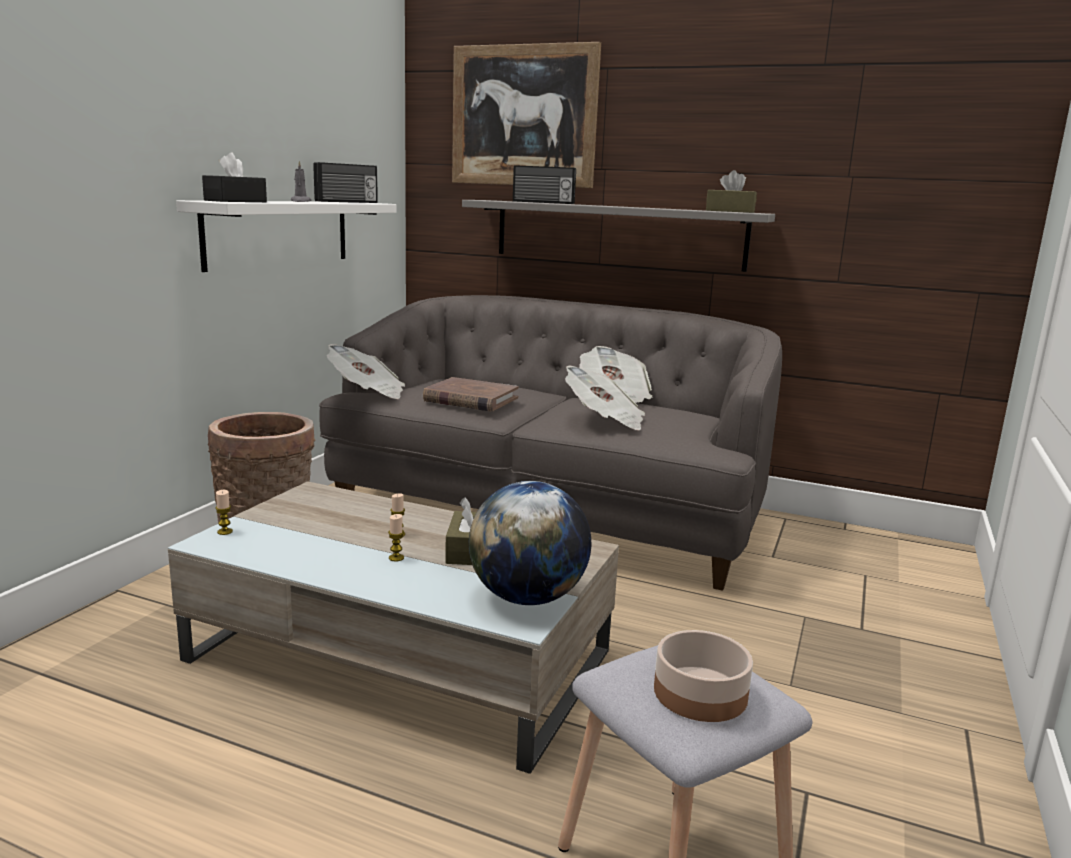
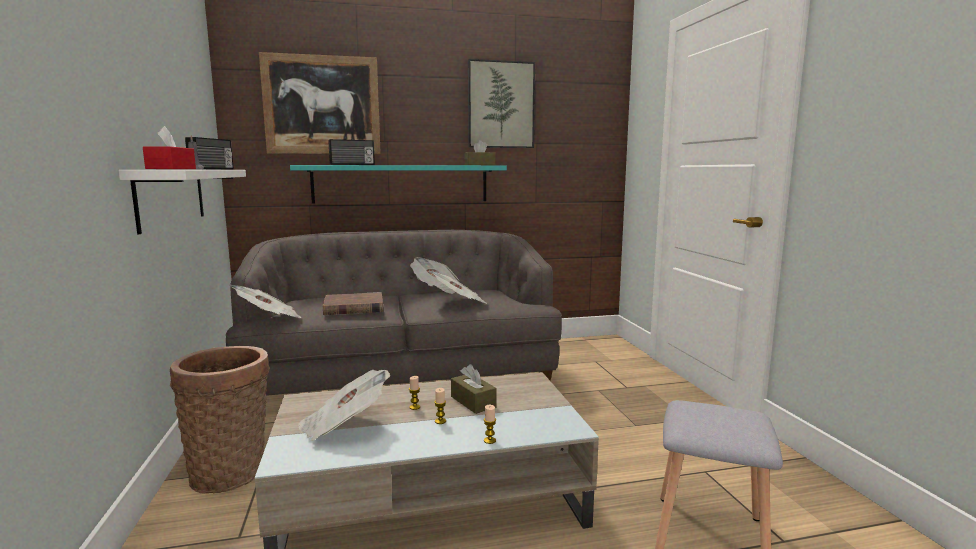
camera: 35 degrees left, 5 degrees down
black tissue box [202,152,267,202] -> red tissue box [143,126,196,169]
candle [215,490,233,535] -> candle moved to [484,405,496,444]
grey shelf [462,200,775,272] -> turquoise shelf [290,165,507,204]
globe [469,481,591,605] -> none
bowl [654,630,753,722] -> none
none -> newspaper [298,370,390,441]
none -> picture [468,59,535,148]

